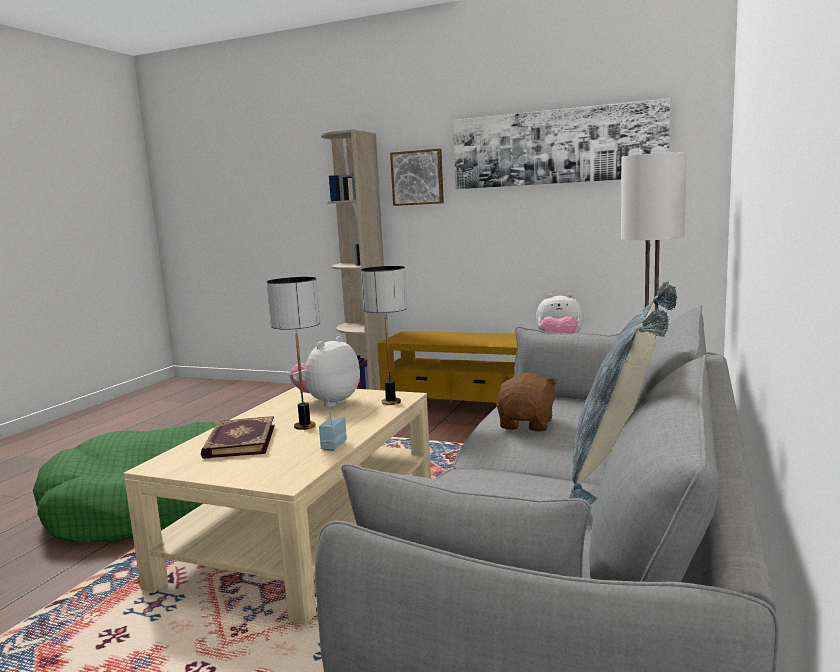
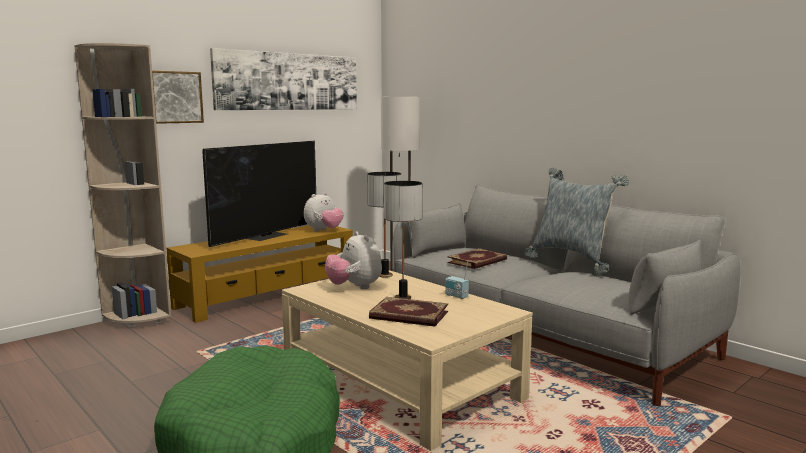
camera: 65 degrees left, 0 degrees up
brown plush toy [496,373,558,432] -> book [447,248,507,269]
none -> television [202,141,316,247]

